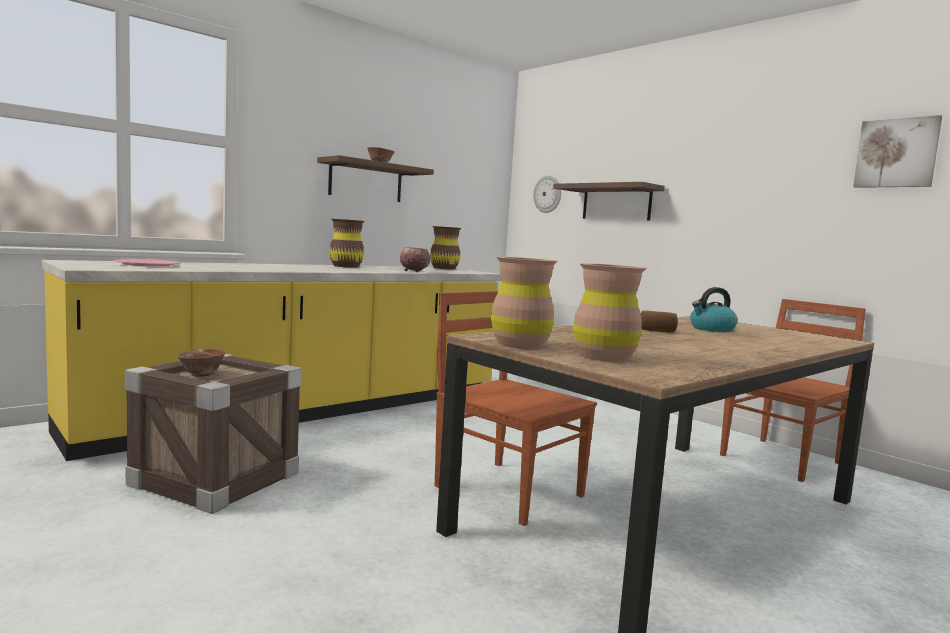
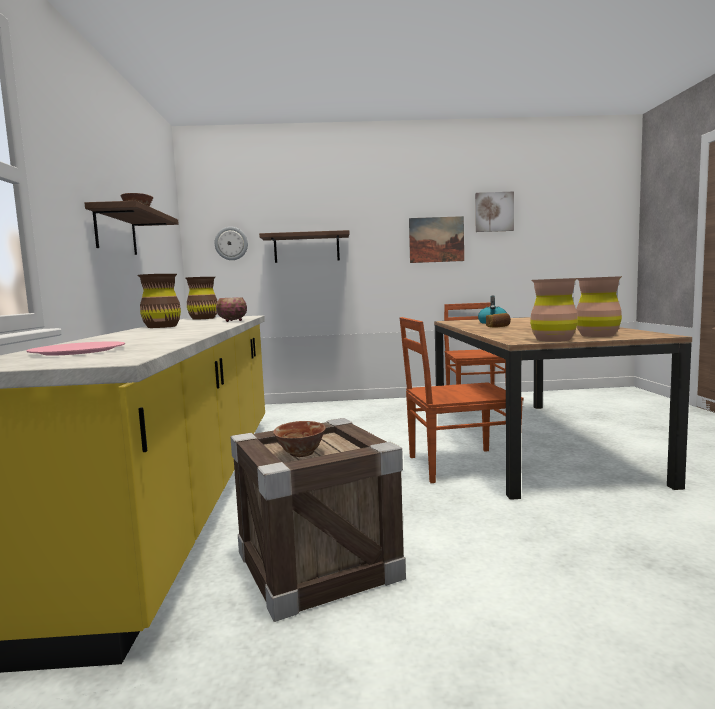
camera: 50 degrees left, 0 degrees up
none -> picture [409,216,464,263]

